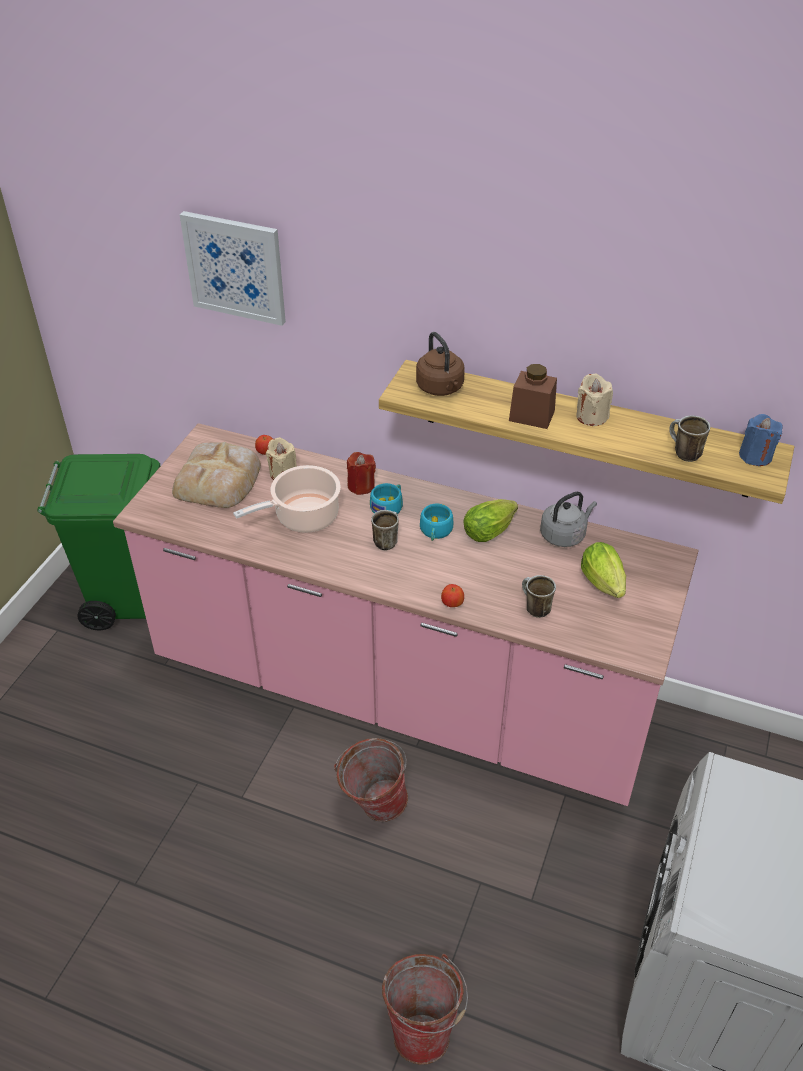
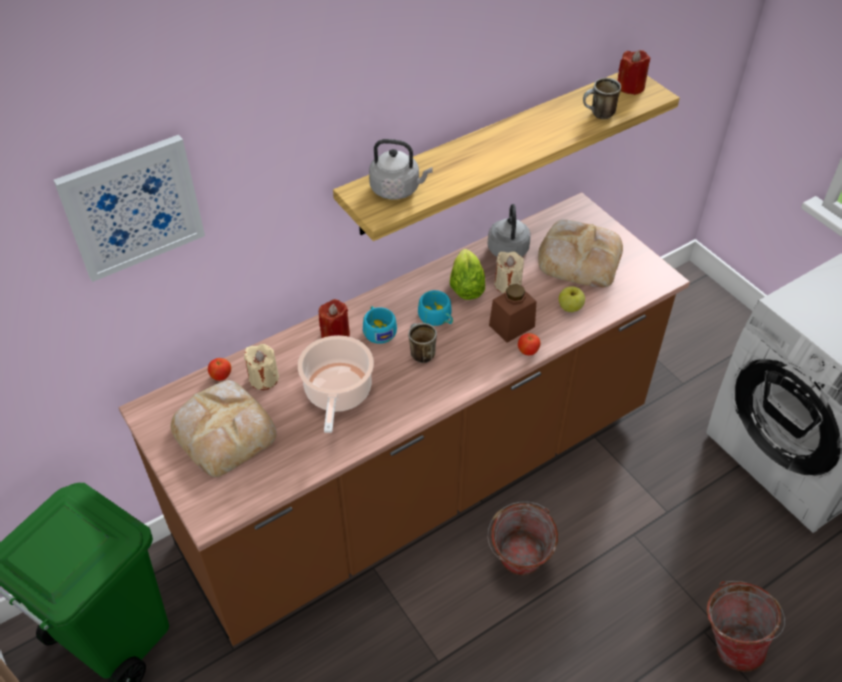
camera: 55 degrees left, 5 degrees up
pink counter [113,423,699,806] -> brown counter [118,192,690,646]
brown kettle [416,332,465,396] -> grey kettle [369,139,433,199]
brown jar [509,364,557,429] -> brown jar moved to [489,284,537,343]
mug [522,575,556,618] -> apple [559,286,585,312]
beige candle [576,373,613,426] -> beige candle moved to [494,252,524,293]
lettuce [581,542,626,598] -> bread [538,219,623,287]
blue candle [739,414,783,466] -> red candle [617,50,650,95]

